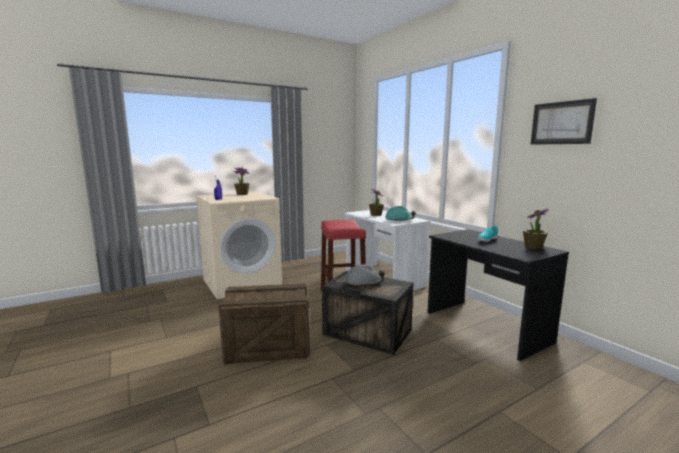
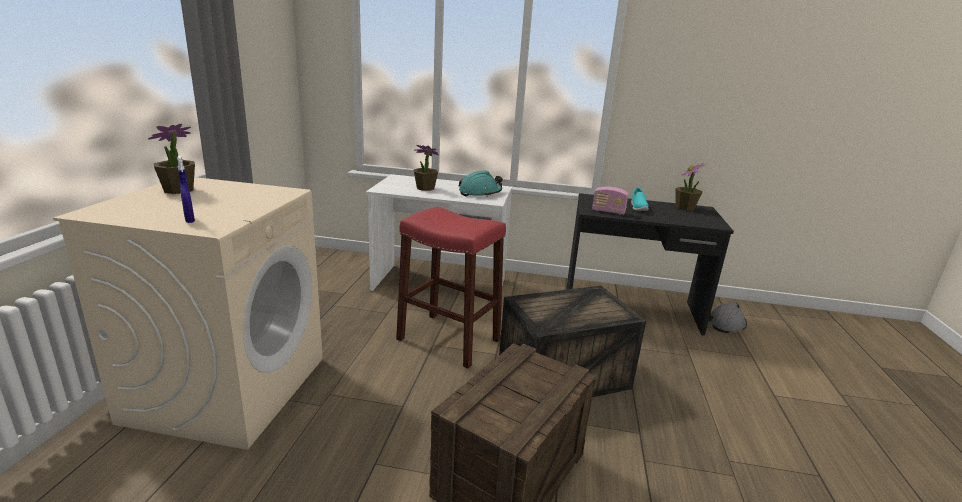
camera: 50 degrees left, 10 degrees up
grey hard hat [345,264,385,287] -> grey hard hat moved to [709,302,747,333]
picture [531,98,597,145] -> none
none -> radio [592,187,629,215]

